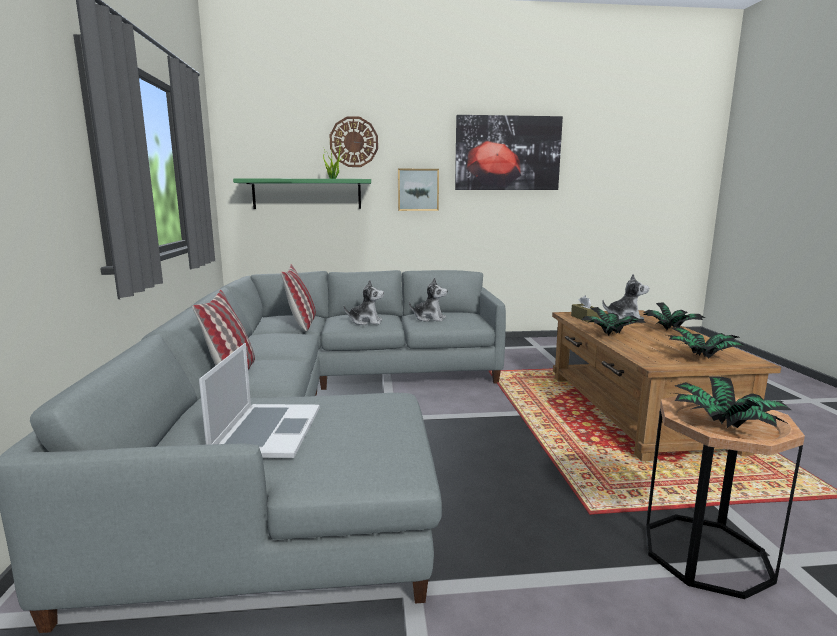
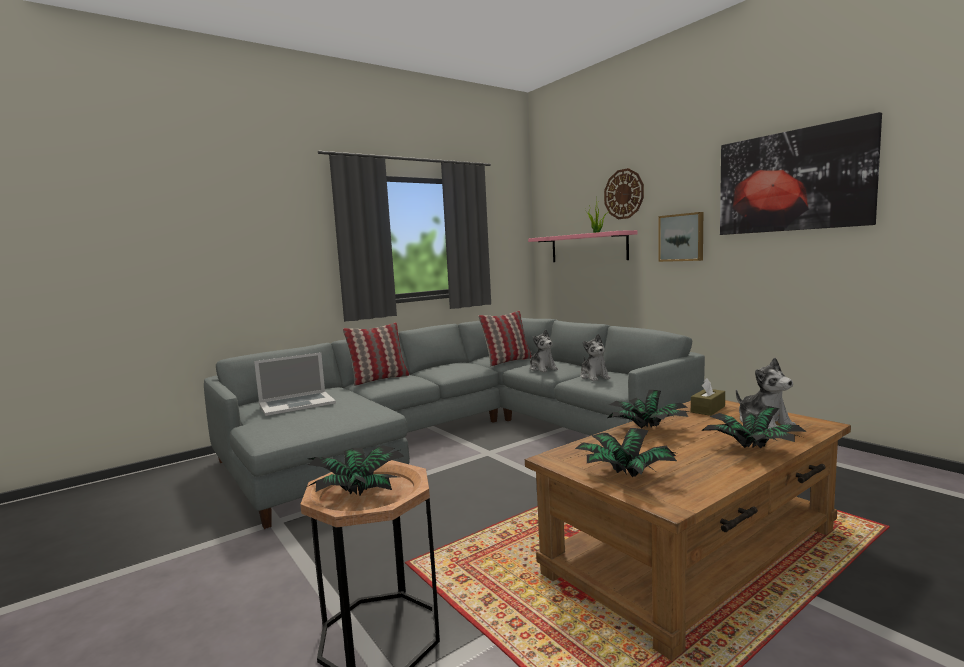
camera: 60 degrees right, 5 degrees down
green shelf [233,178,371,209] -> pink shelf [528,230,638,262]

